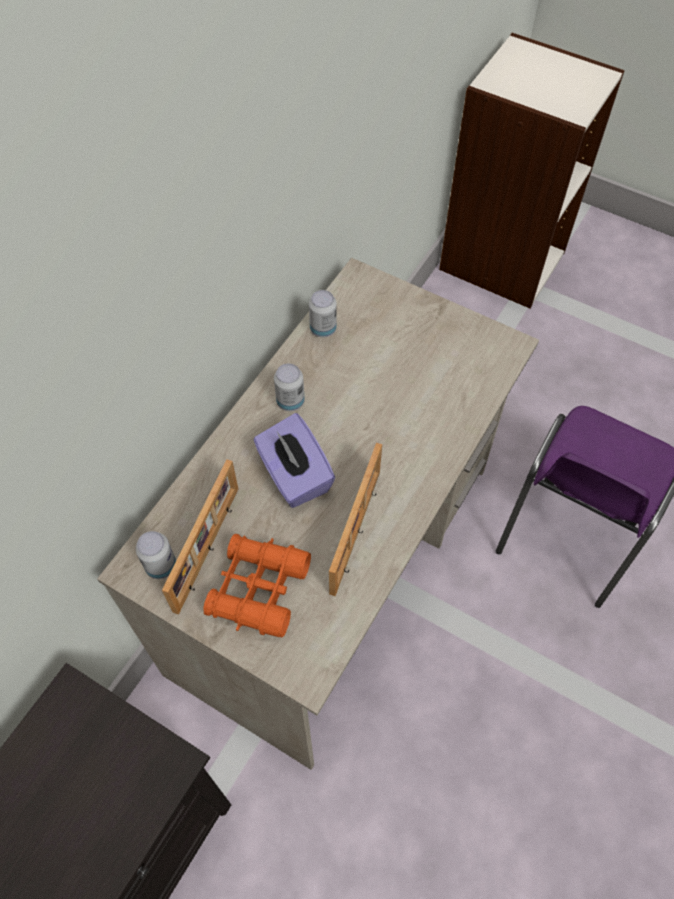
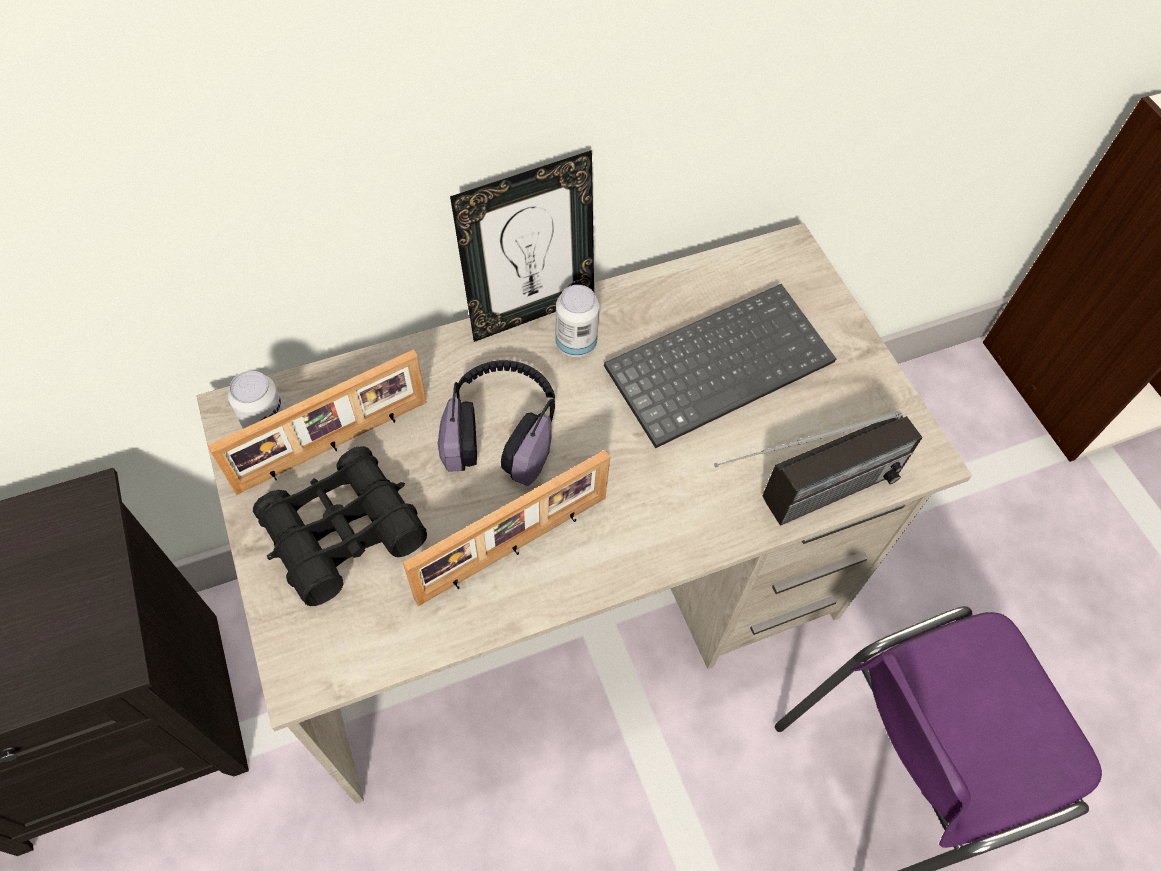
camera: 35 degrees right, 0 degrees up
orange binoculars [204,534,311,637] -> black binoculars [253,446,427,606]
purple tissue box [254,413,335,508] -> headphones [438,360,555,486]
can [309,290,337,338] -> none
none -> picture frame [450,150,594,342]
none -> keyboard [604,284,836,448]
none -> radio [714,411,923,526]

